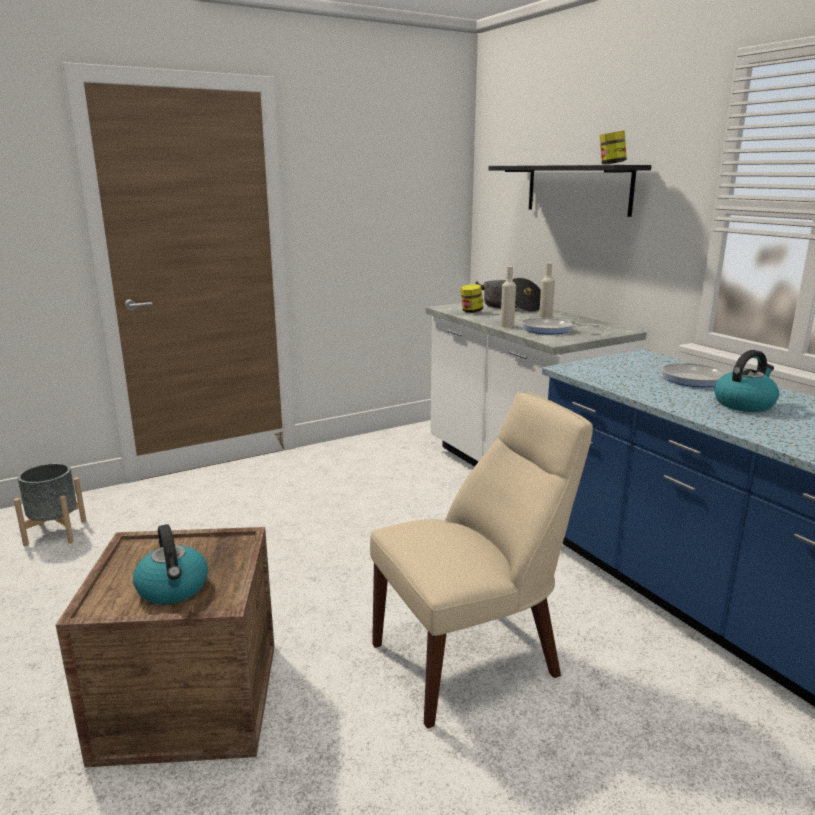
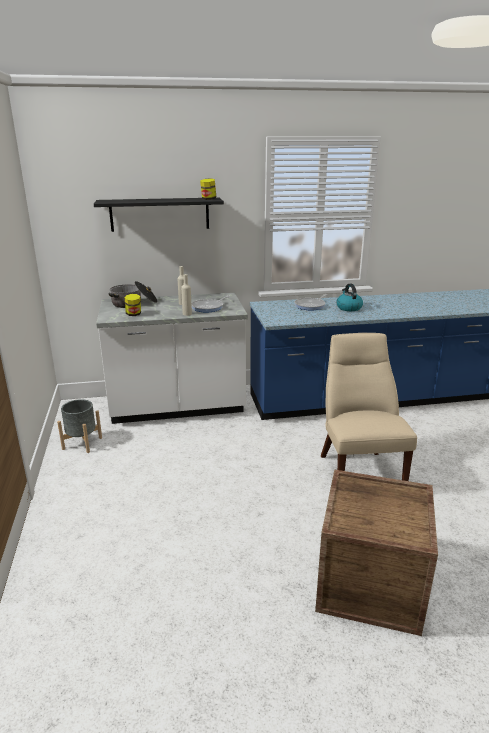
camera: 70 degrees left, 5 degrees up
grey planter [14,463,87,546] -> grey planter moved to [57,399,102,453]
kettle [133,524,208,604] -> none

